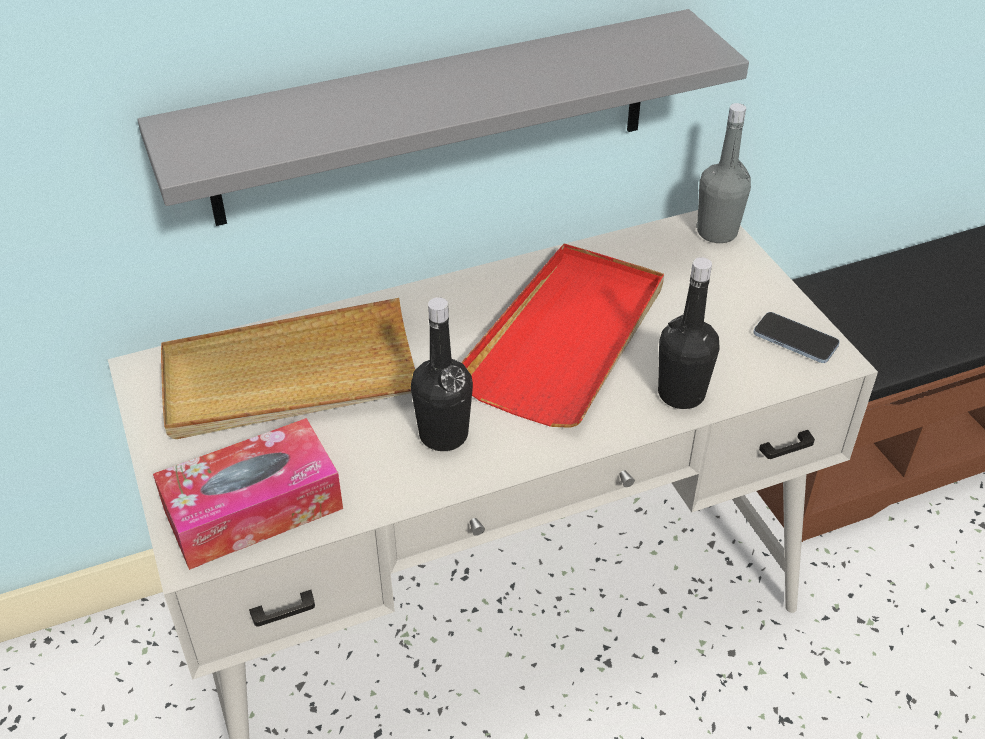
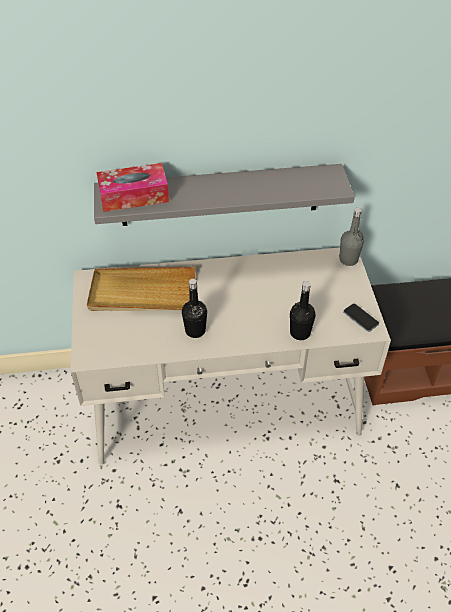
camera: 15 degrees right, 5 degrees up
tissue box [153,418,343,570] -> tissue box moved to [97,163,169,212]
red tray [461,244,664,428] -> none

